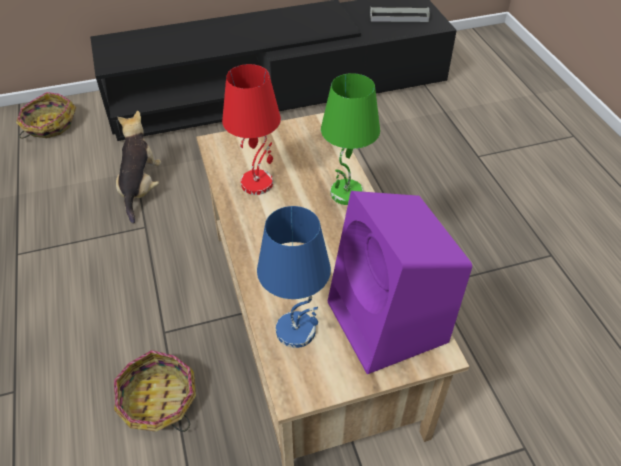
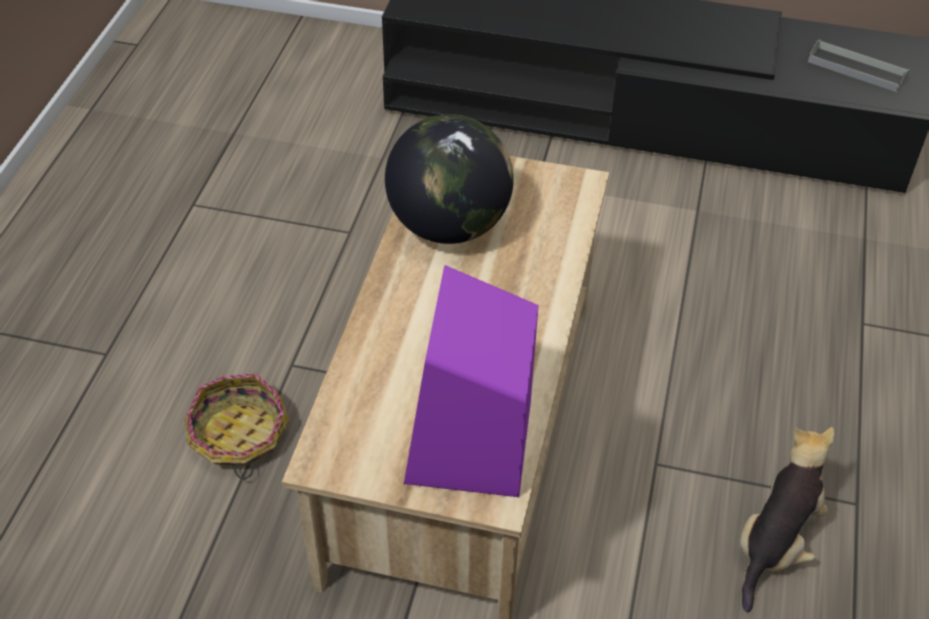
camera: 30 degrees right, 0 degrees up
basket [16,92,76,138] -> none
plush toy [116,111,161,224] -> plush toy moved to [740,427,834,612]
red table lamp [222,64,281,195] -> globe [385,114,514,244]
blue table lamp [257,206,331,348] -> none
green table lamp [321,73,380,205] -> none

